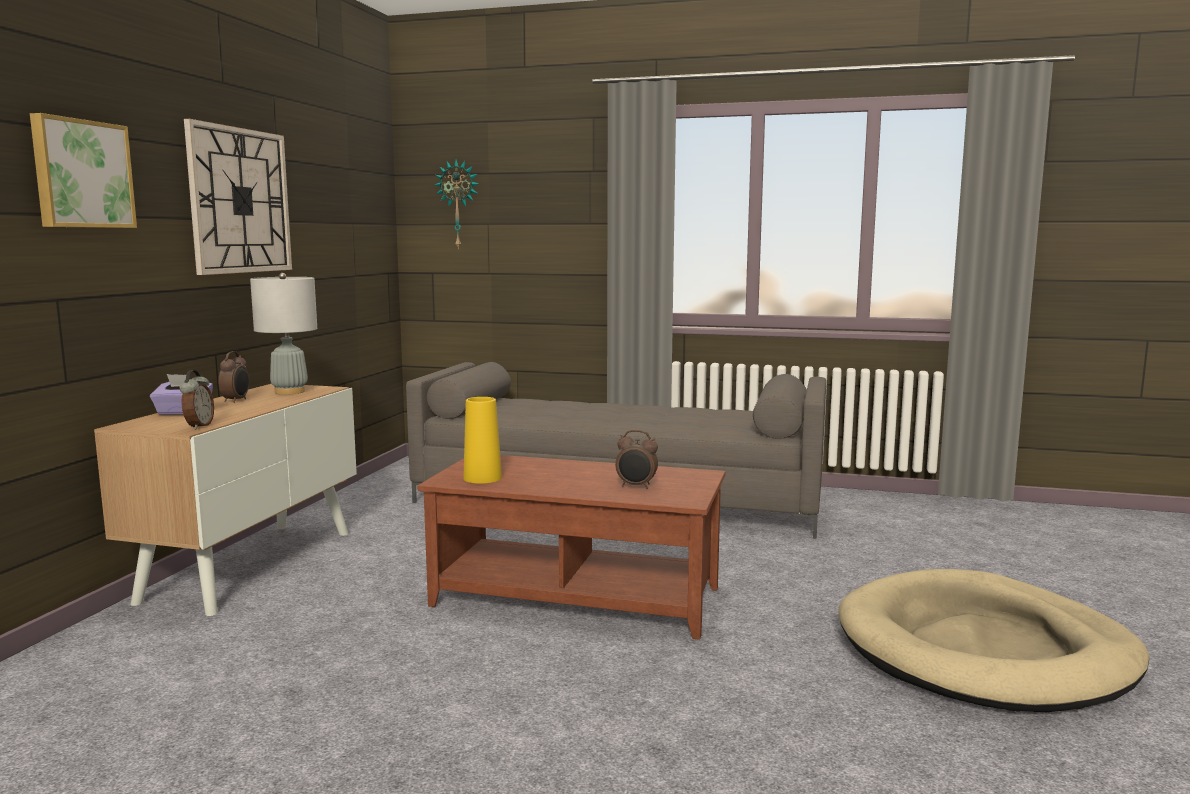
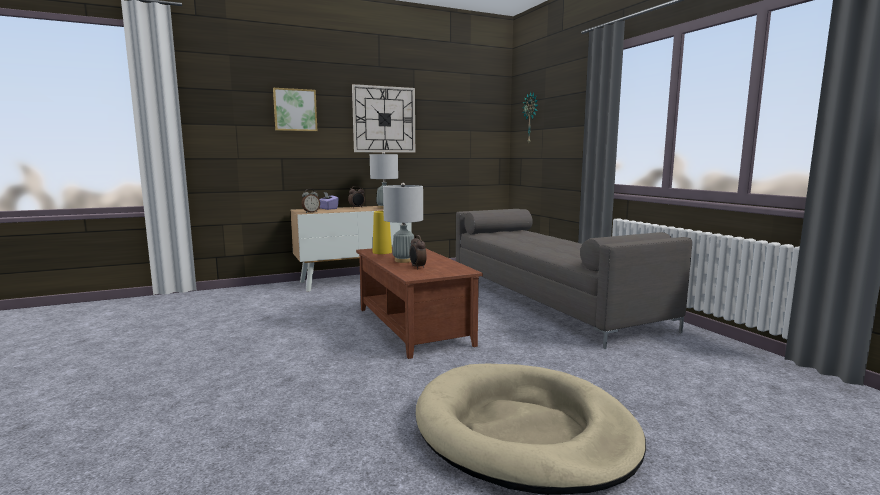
camera: 50 degrees right, 0 degrees up
none -> grey table lamp [383,183,423,263]

